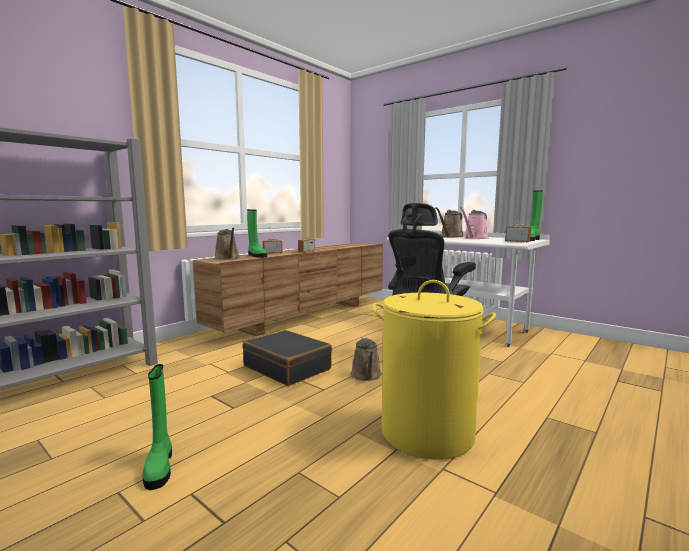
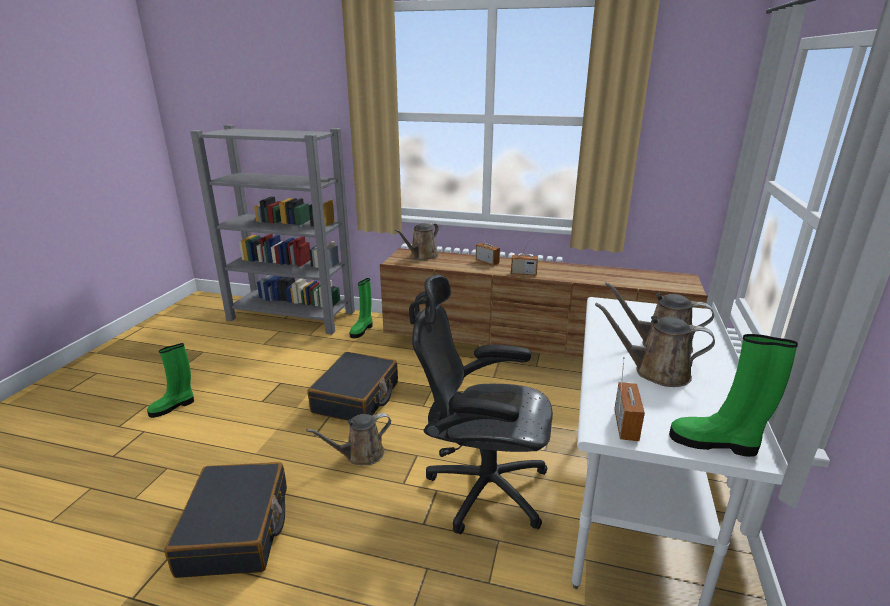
camera: 65 degrees right, 15 degrees up
green boot [247,209,267,258] -> green boot moved to [350,278,373,338]
yellow laundry basket [373,280,496,460] -> black suitcase [165,462,287,578]
pink watering can [460,207,489,239] -> brown watering can [595,303,715,387]

